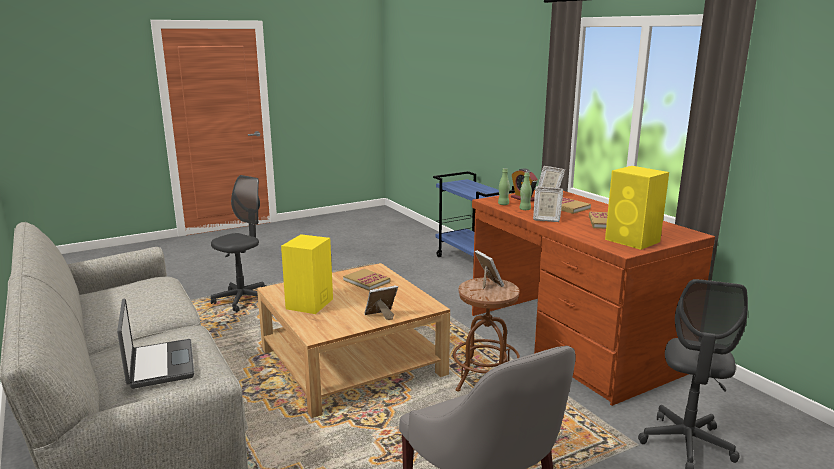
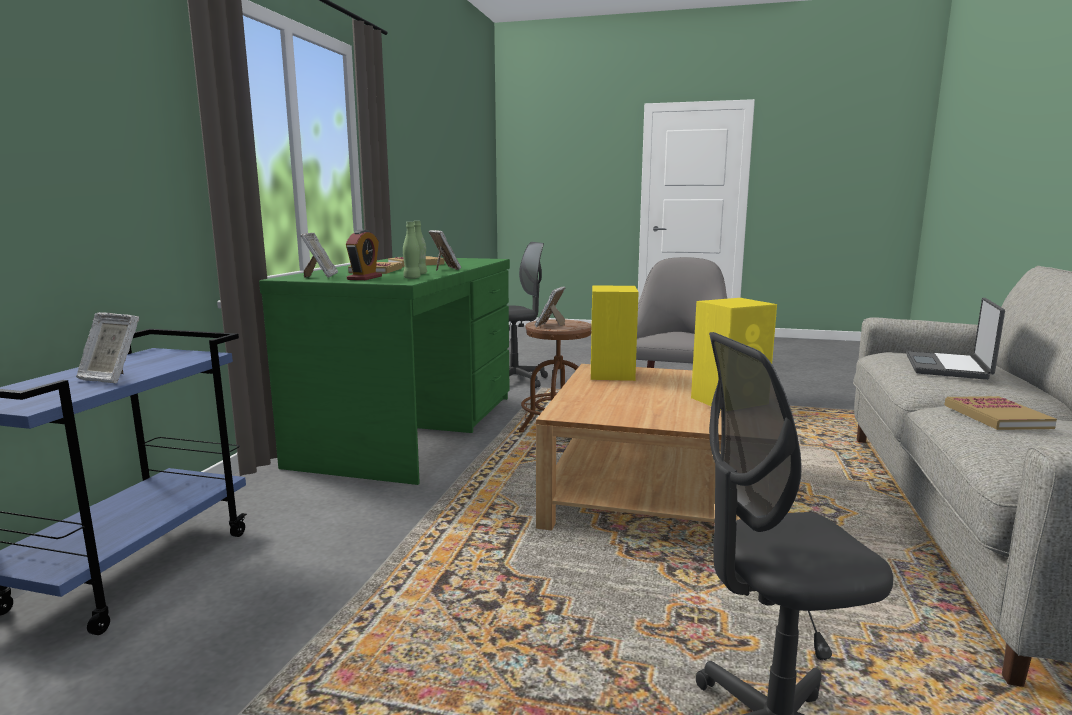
camera: 135 degrees left, 5 degrees down
book [343,269,391,291] -> book moved to [945,396,1057,430]
picture frame [364,285,398,320] -> picture frame moved to [76,312,139,383]
brown desk [472,190,715,406] -> green desk [259,257,510,485]
yellow speaker [605,166,669,250] -> yellow speaker moved to [591,285,639,381]

